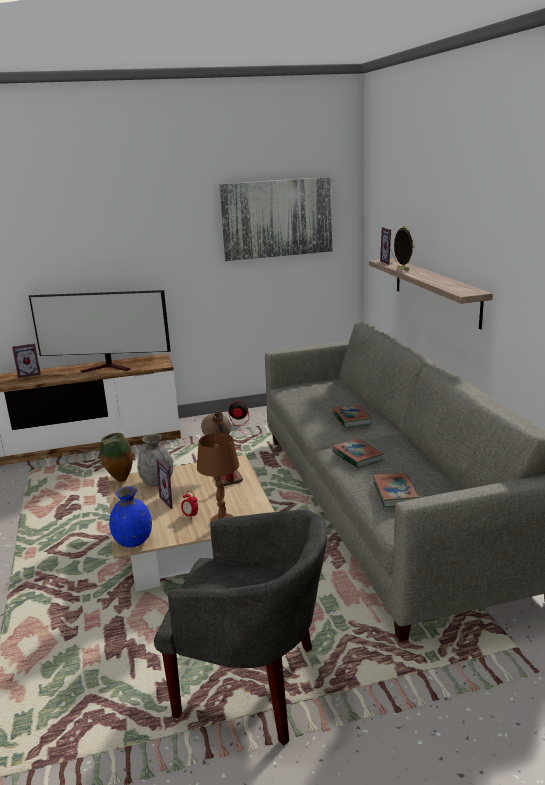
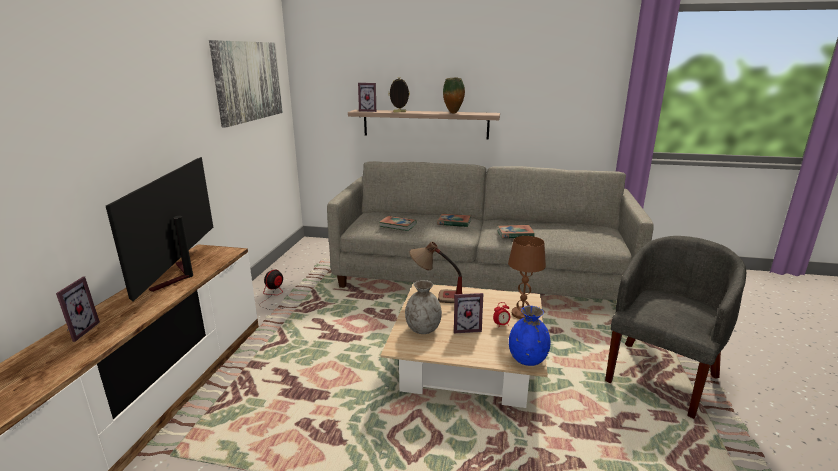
camera: 65 degrees left, 0 degrees up
television [29,290,171,373] -> television turned 150 degrees clockwise [106,157,213,302]
vase [100,433,133,482] -> vase moved to [443,78,465,114]
book [373,473,419,507] -> book moved to [379,216,417,231]

